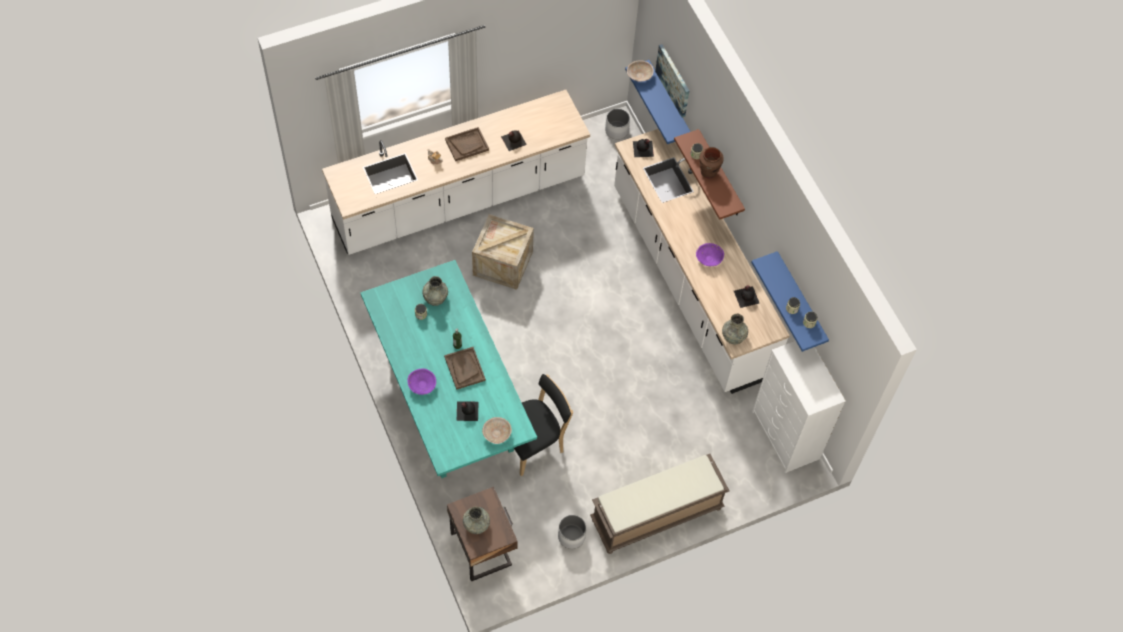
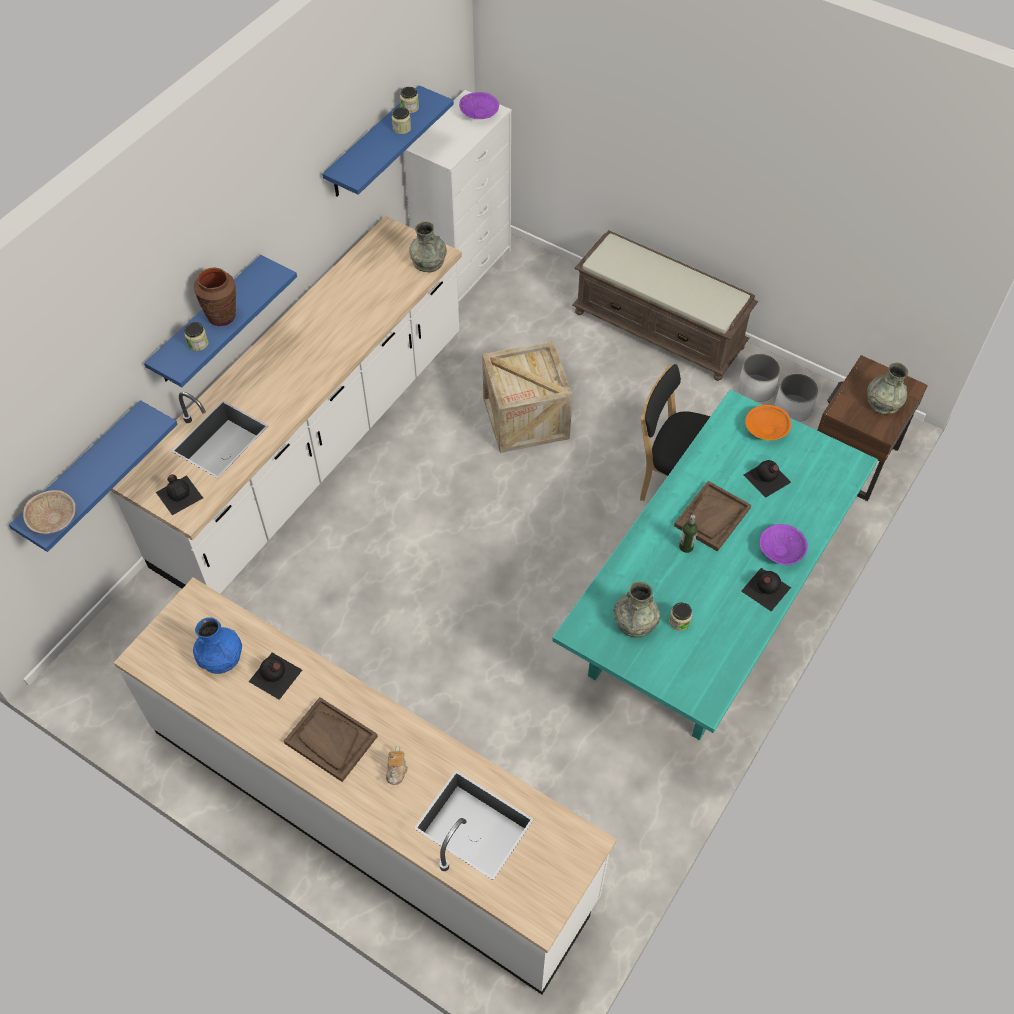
camera: 120 degrees left, 5 degrees down
crate [472,214,534,290] -> crate moved to [482,341,573,453]
beige bowl [482,417,512,444] -> orange bowl [745,405,791,441]
white planter [605,109,630,139] -> white planter moved to [774,373,818,422]
picture [655,44,689,118] -> none
brown shelf [674,129,745,220] -> blue shelf [144,255,297,387]
purple bowl [696,243,724,266] -> purple bowl moved to [459,92,499,119]
black bottle [734,285,759,308] -> black bottle moved to [741,568,791,611]
none -> blue vase [193,617,242,674]

